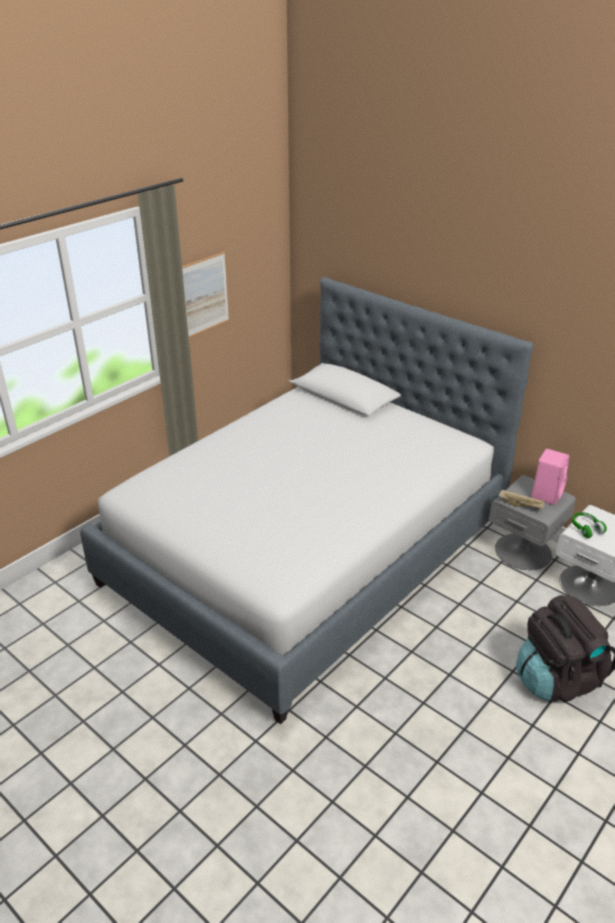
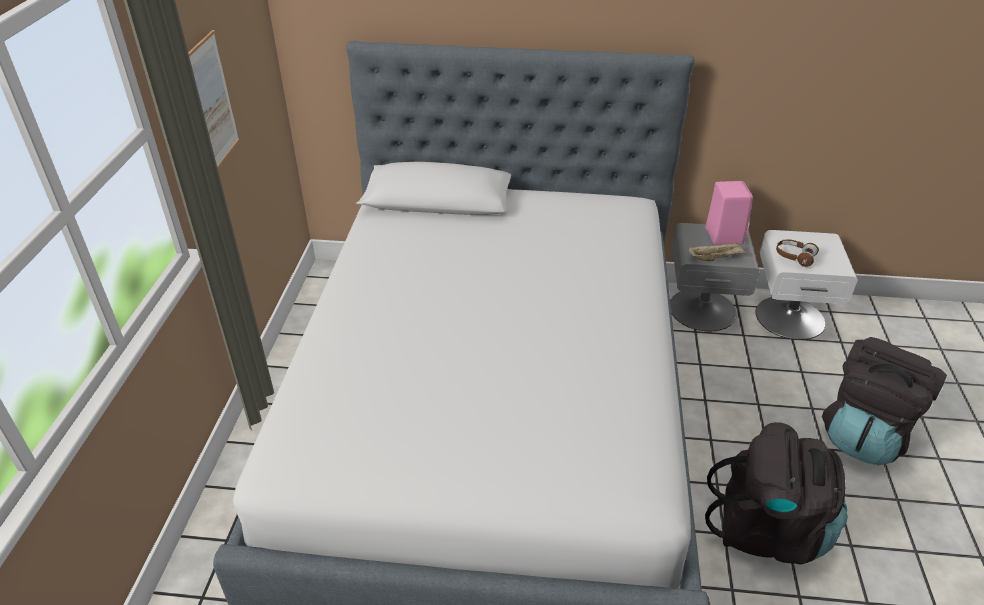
camera: 35 degrees left, 5 degrees up
green headphones [572,512,607,538] -> brown headphones [776,240,819,267]
none -> black backpack [705,422,848,565]

